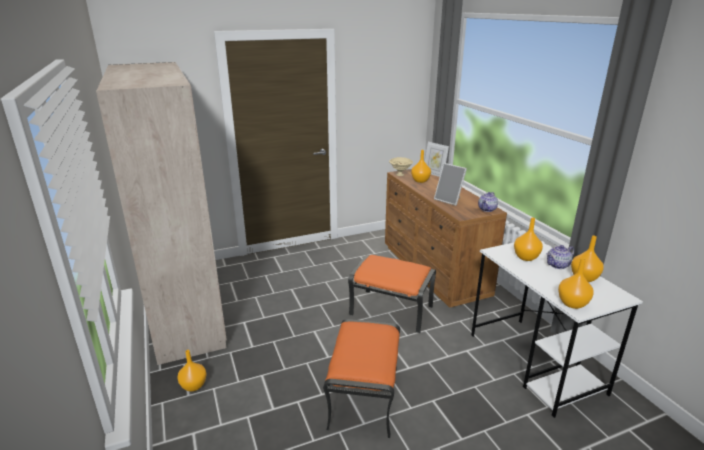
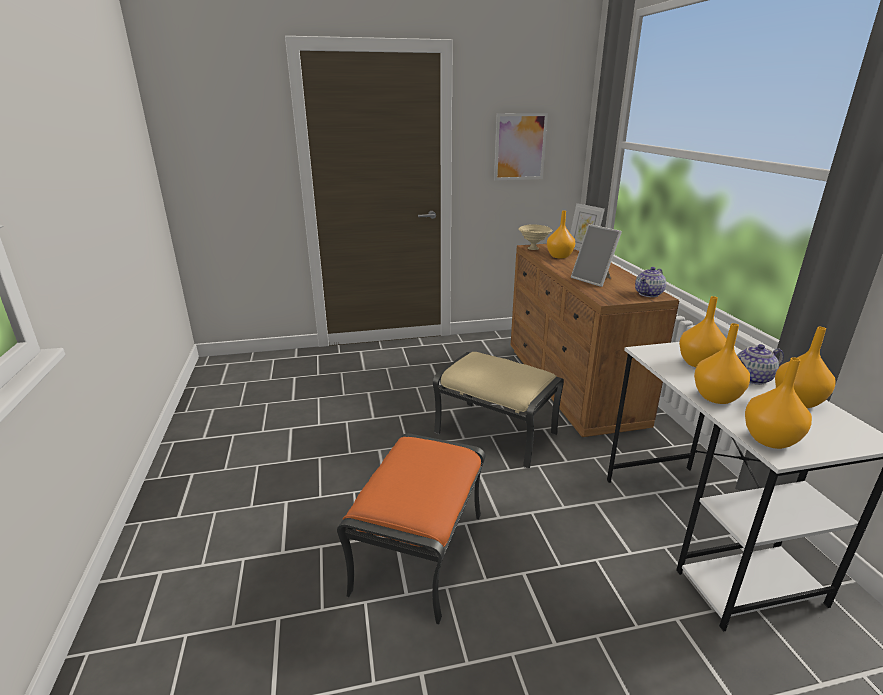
camera: 10 degrees right, 0 degrees up
beige wardrobe [96,62,227,365] -> none
orange vase [178,350,207,391] -> orange vase moved to [694,323,750,404]
orange ottoman [348,255,436,333] -> beige ottoman [433,352,564,469]
none -> picture [494,113,548,181]

